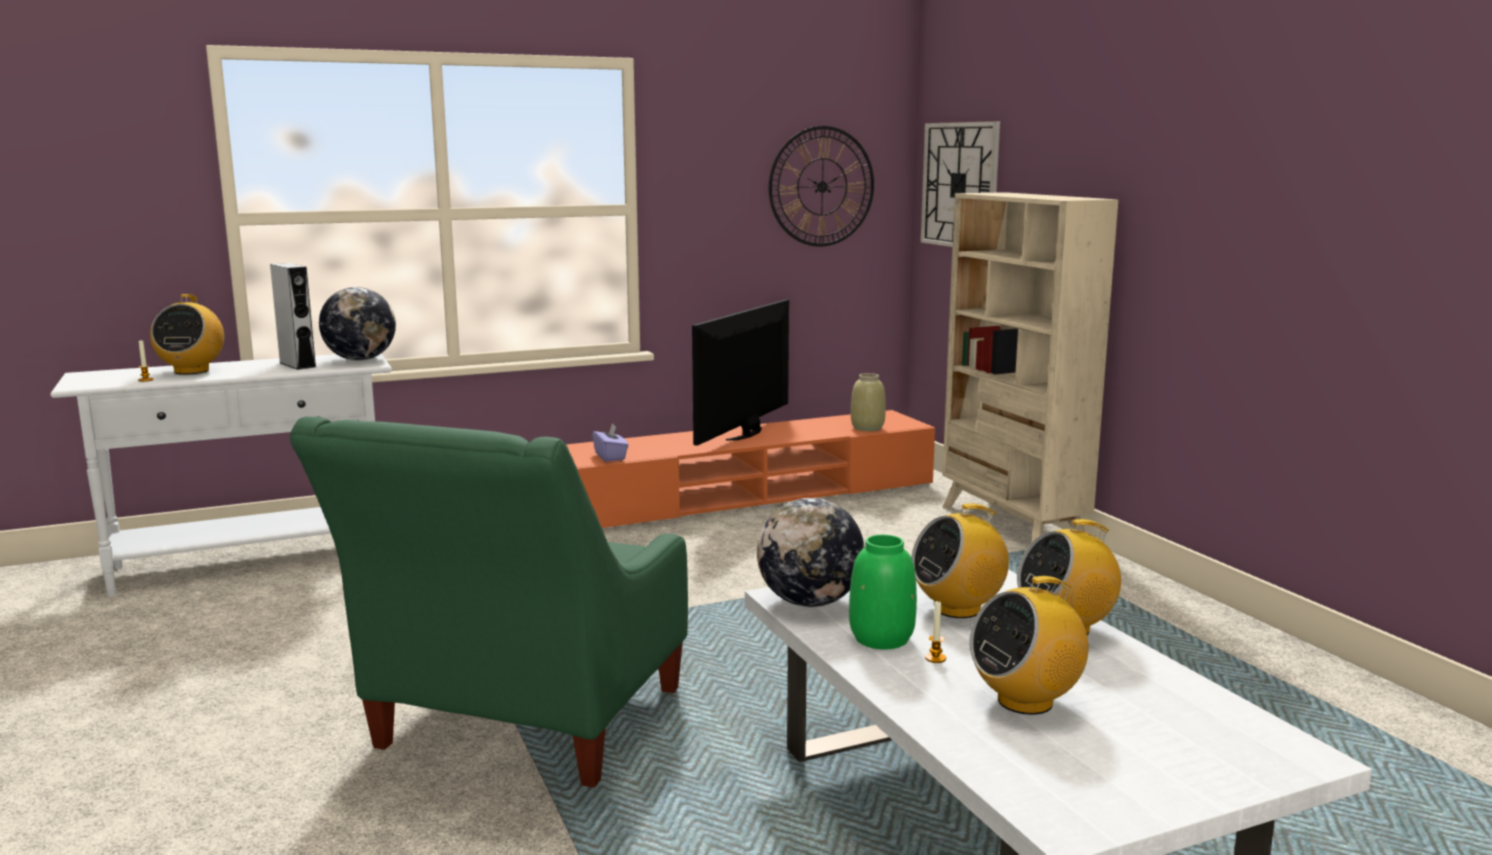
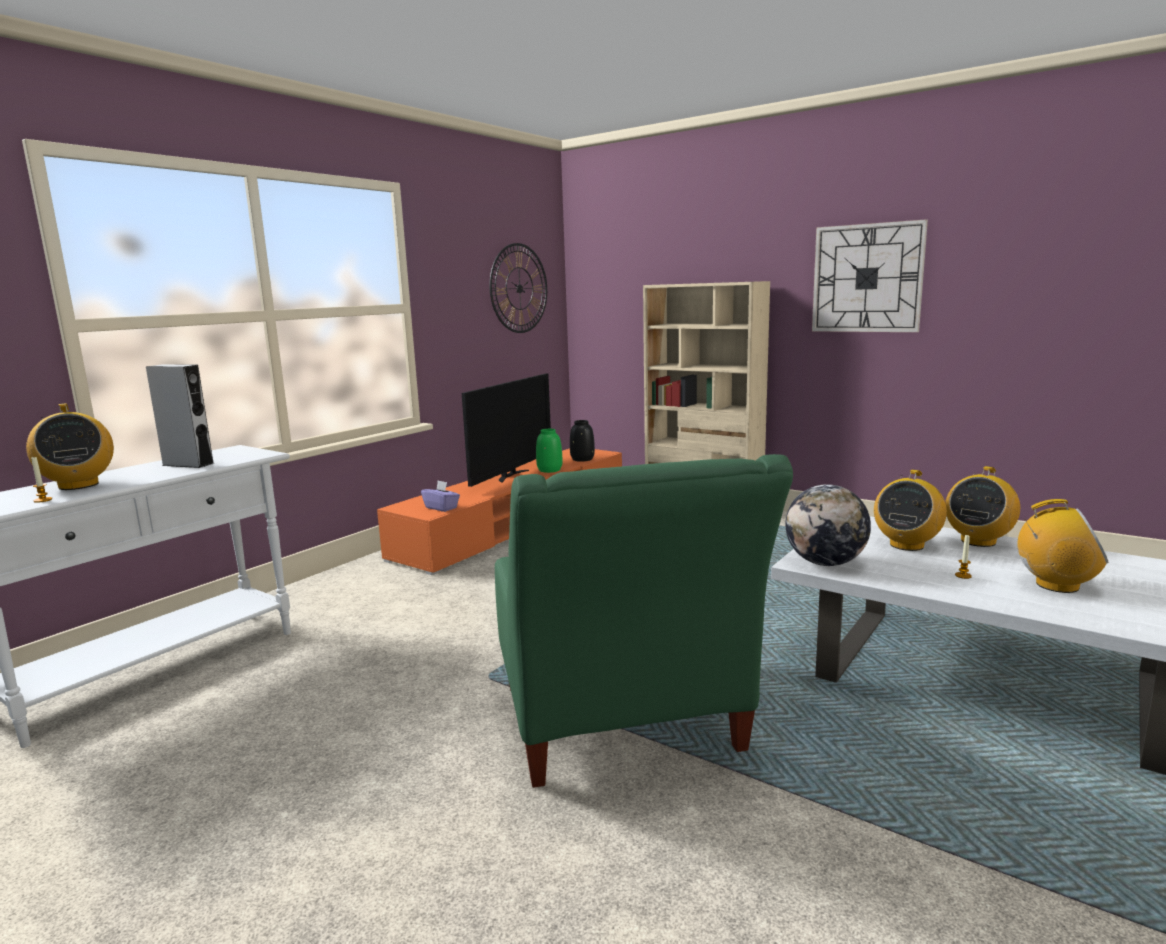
camera: 30 degrees left, 0 degrees up
globe [319,287,396,361] -> none
television [692,299,789,446] -> television turned 150 degrees counterclockwise [462,374,551,487]
green vase [849,535,917,649] -> green vase moved to [536,429,562,473]
beige vase [851,373,886,431] -> black vase [570,420,595,462]
wall clock [921,121,1000,247] -> wall clock moved to [812,219,928,332]
radio [969,576,1088,715] -> radio turned 105 degrees counterclockwise [1017,499,1108,593]

